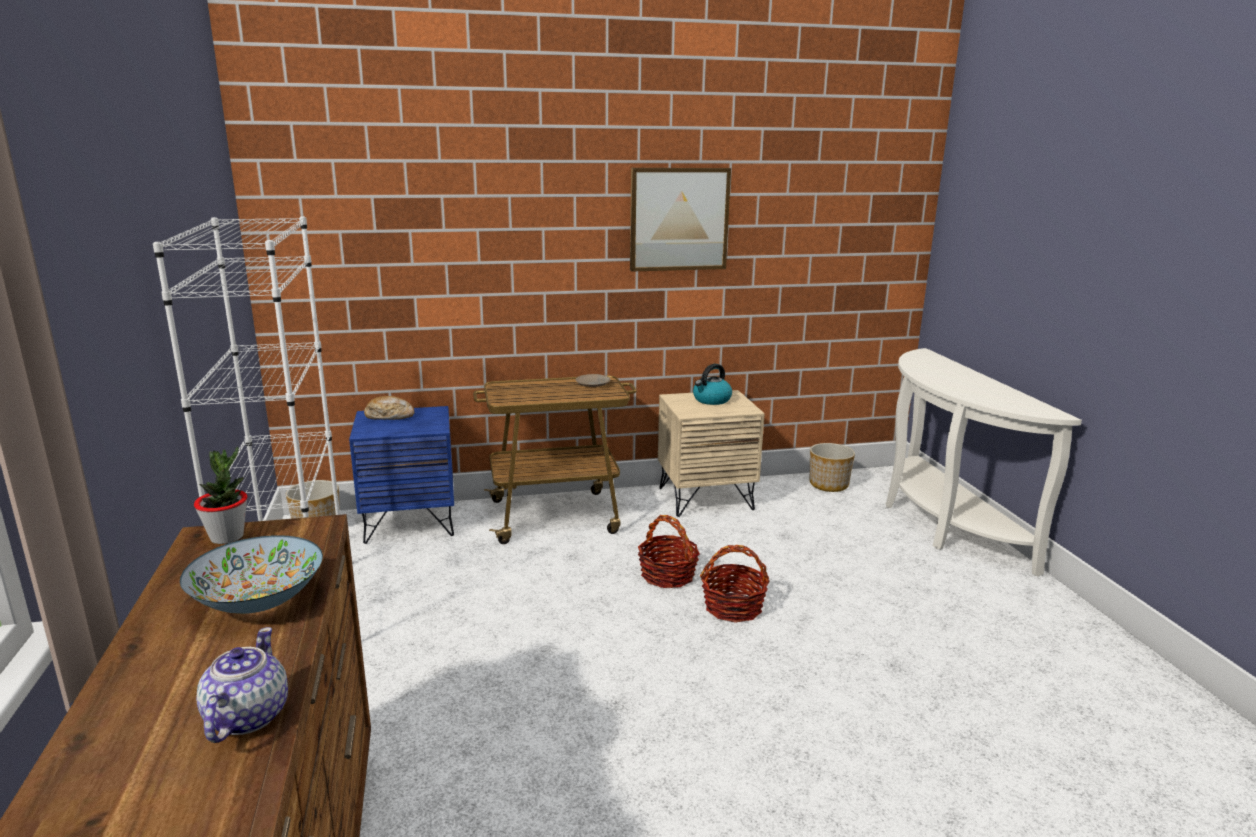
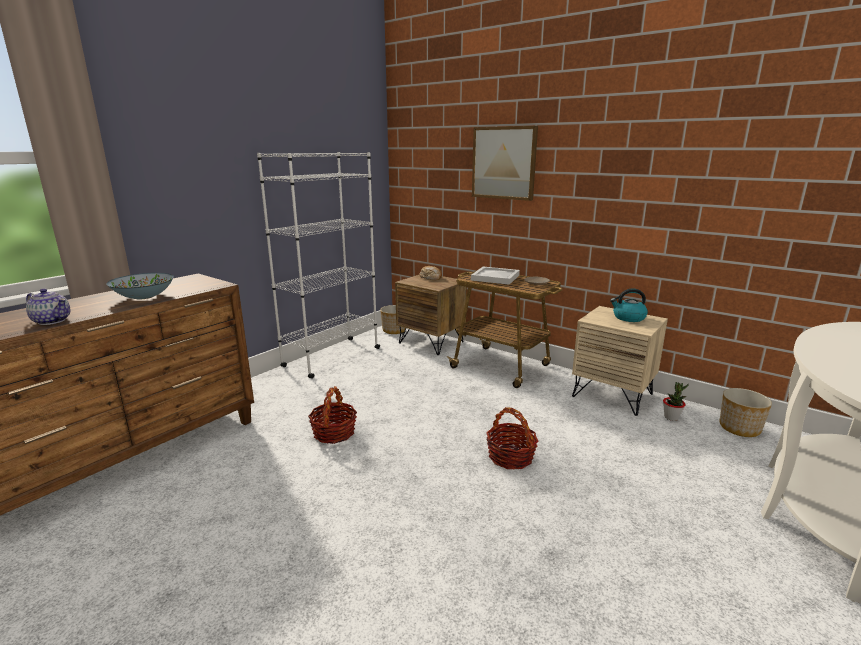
camera: 50 degrees right, 0 degrees up
potted plant [194,447,248,544] -> potted plant moved to [663,382,689,421]
teapot [196,627,288,743] -> teapot turned 60 degrees clockwise [26,288,71,325]
blue nightstand [349,406,454,544] -> brown nightstand [395,275,467,355]
picture [630,168,731,272] -> picture moved to [472,126,538,201]
basket [638,515,700,588] -> basket moved to [308,386,357,444]
none -> white tray [471,267,520,285]

